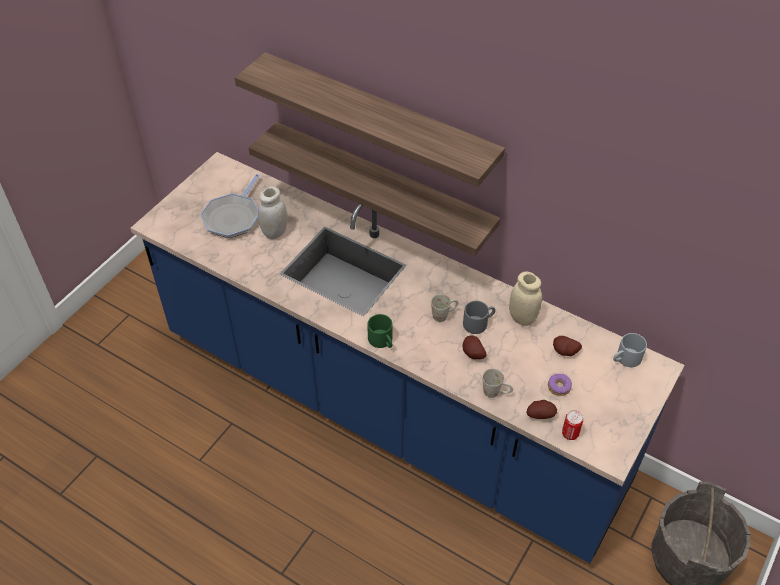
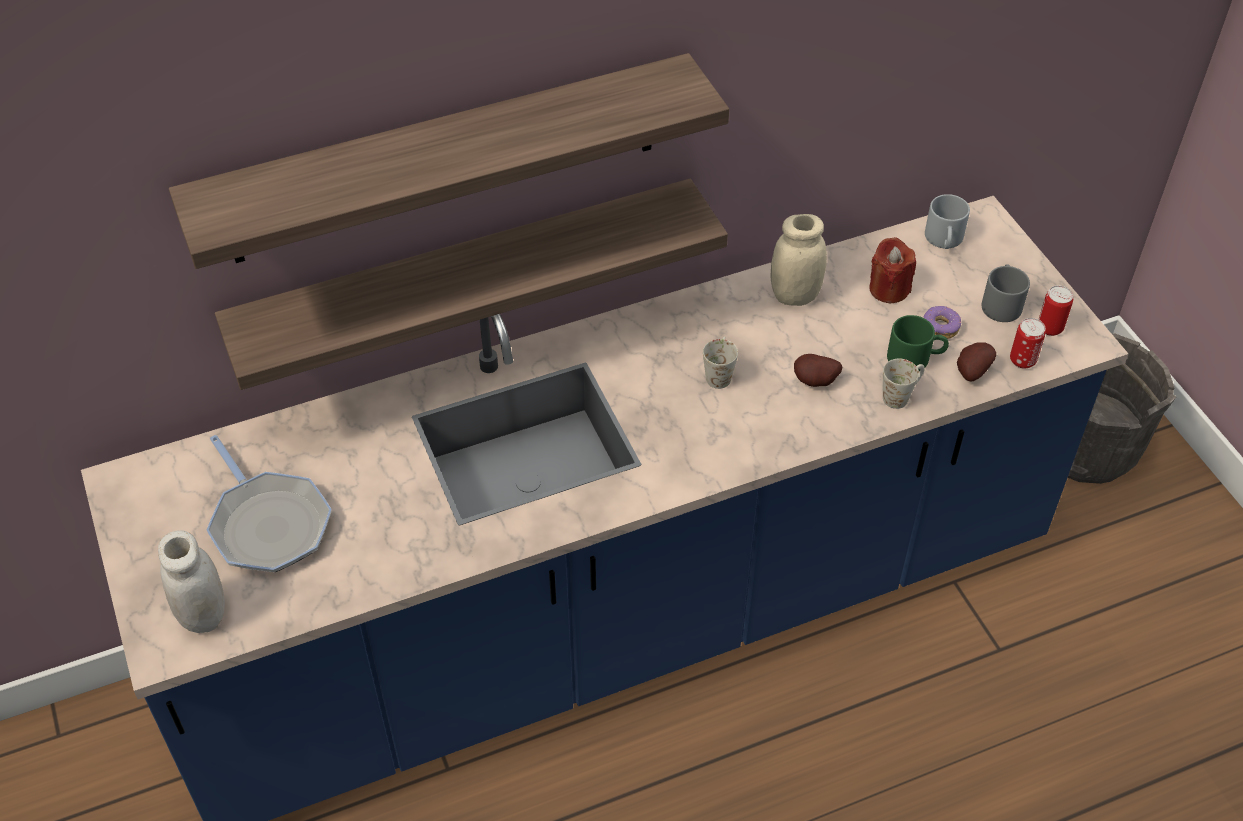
camera: 55 degrees left, 0 degrees up
white jar [258,186,287,239] -> white jar moved to [158,530,225,633]
green mug [367,314,392,348] -> green mug moved to [887,315,949,371]
grey mug [463,301,495,334] -> grey mug moved to [982,264,1030,322]
potato [553,336,582,356] -> red candle [870,237,916,303]
none -> can [1038,285,1073,336]

